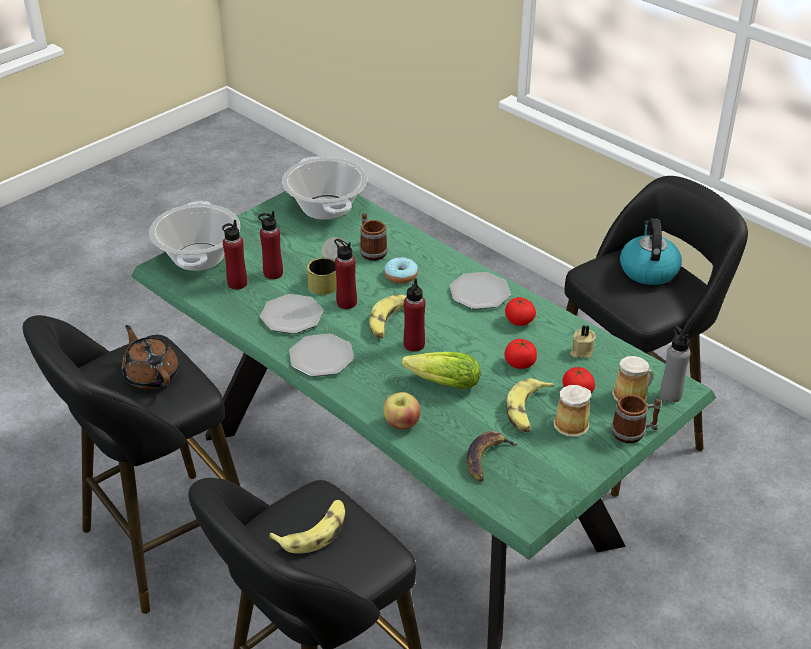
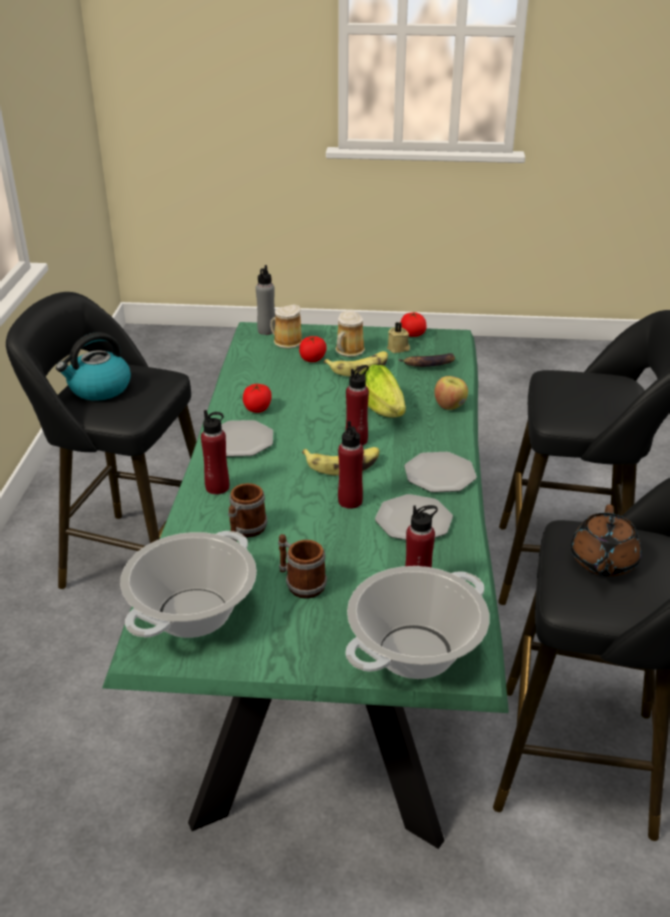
camera: 130 degrees left, 5 degrees down
red bottle [258,211,283,279] -> red bottle moved to [201,410,229,495]
banana [269,500,345,554] -> none
can [307,237,347,295] -> none
donut [384,257,418,284] -> none
tomato [505,339,537,369] -> tomato moved to [400,312,427,337]
beige candle [570,325,596,358] -> beige candle moved to [387,322,410,353]
mug [611,395,661,443] -> mug moved to [278,534,327,599]

